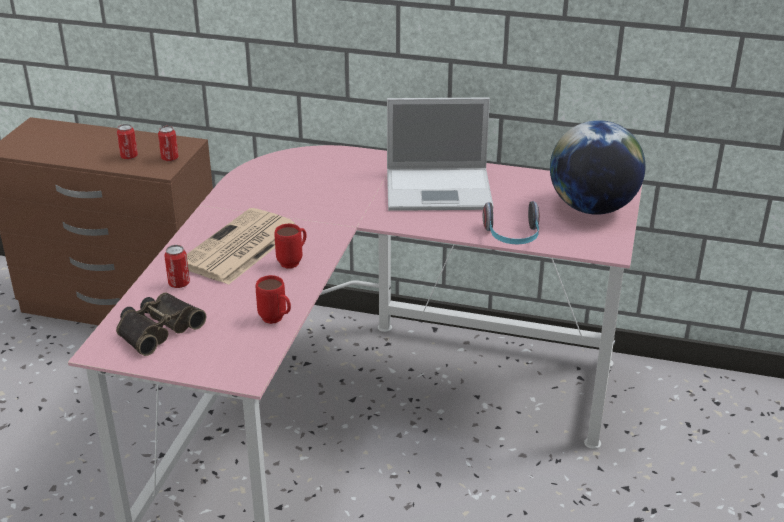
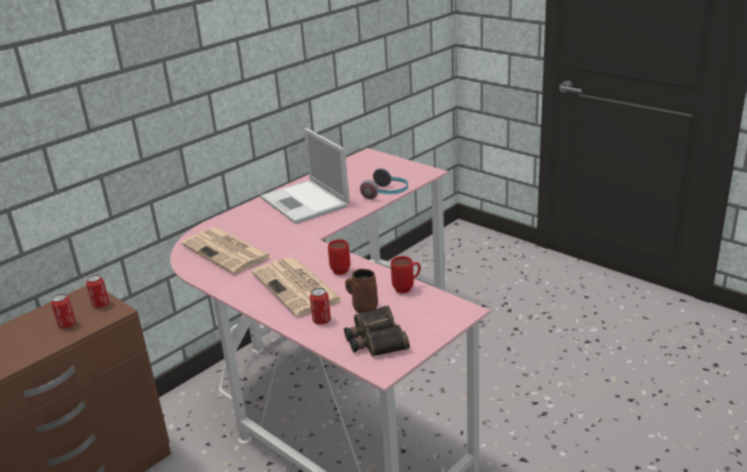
camera: 60 degrees left, 5 degrees down
laptop [387,97,493,211] -> laptop turned 120 degrees clockwise [260,128,350,224]
globe [550,120,645,215] -> none
none -> newspaper [181,228,273,274]
none -> brown mug [345,269,378,313]

